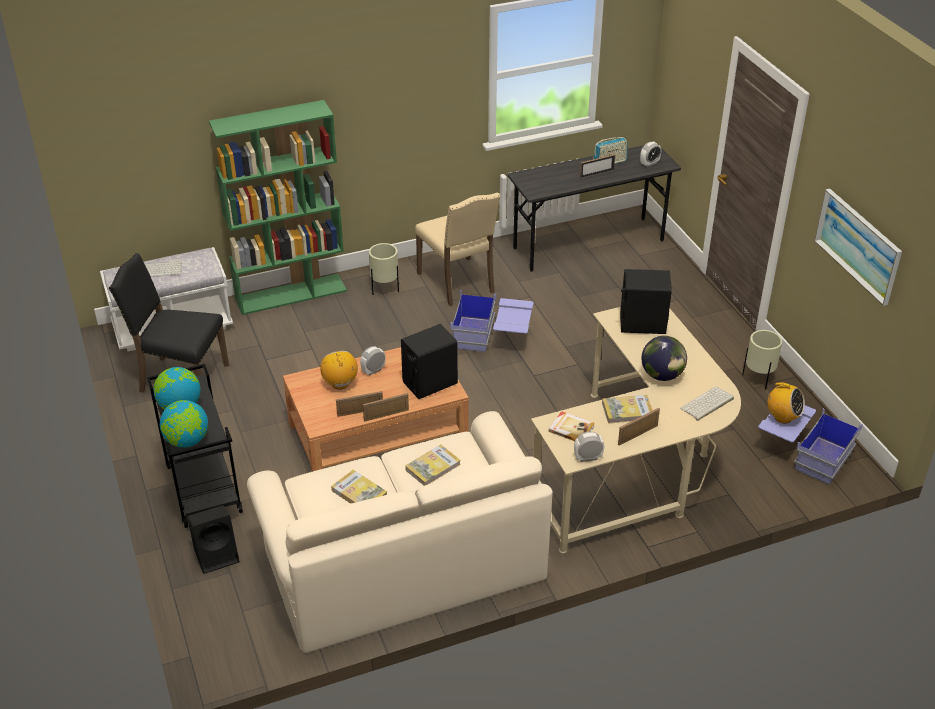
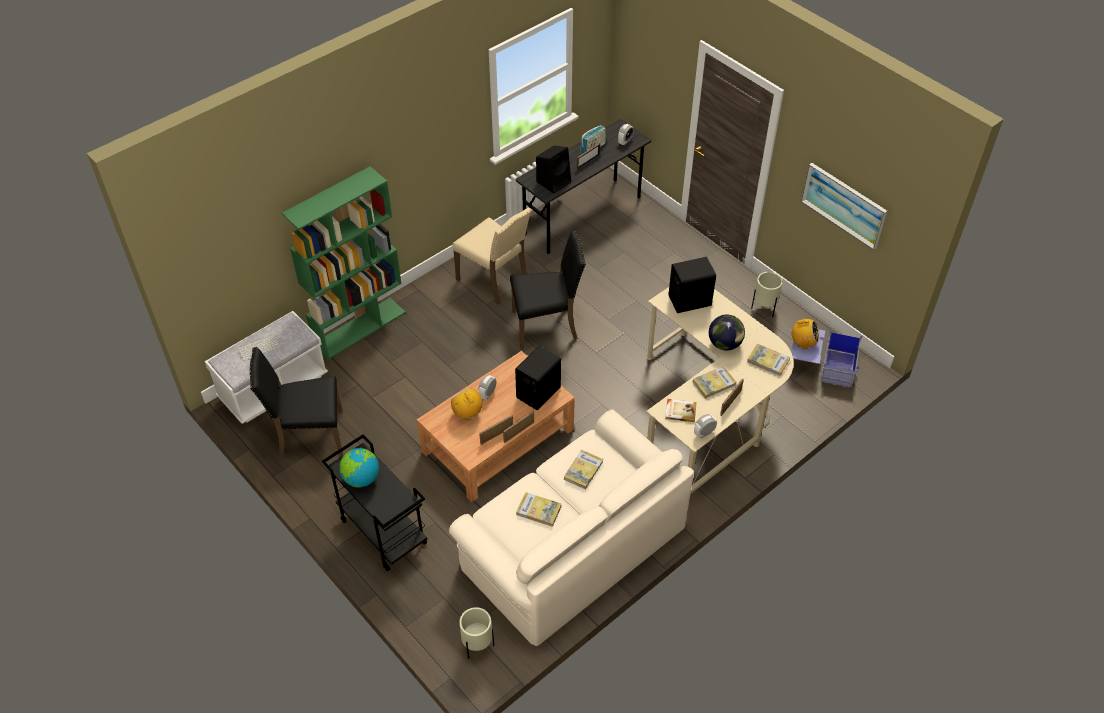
camera: 20 degrees left, 10 degrees up
globe [160,400,208,447] -> none
black speaker [187,505,239,574] -> black speaker moved to [536,145,571,194]
beige planter [369,243,399,295] -> beige planter moved to [459,607,494,659]
blue storage box [450,290,534,352] -> black chair [510,231,586,350]
keyboard [680,387,734,421] -> book [747,344,790,376]

